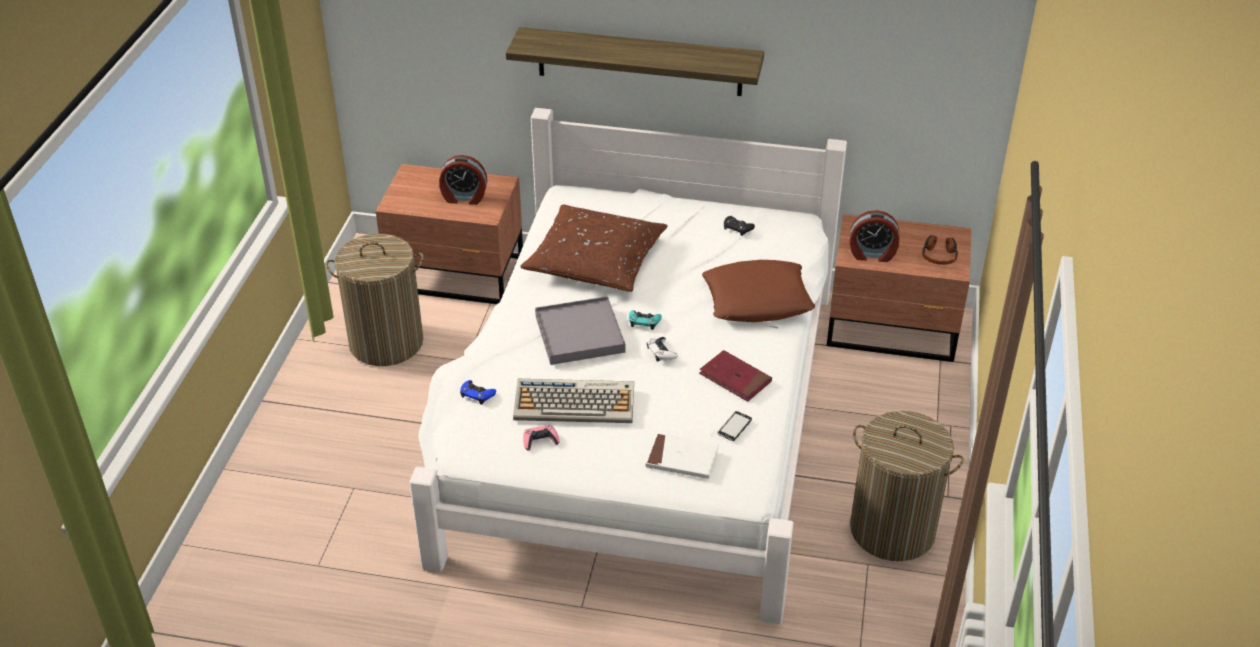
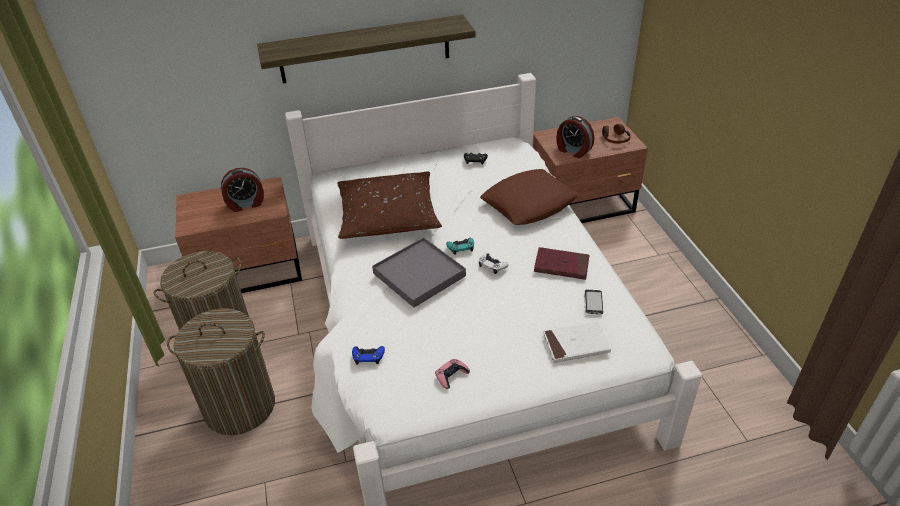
camera: 25 degrees left, 0 degrees up
keyboard [513,379,634,423] -> none
alarm clock [850,210,900,262] -> alarm clock turned 60 degrees clockwise [556,116,594,158]
laundry basket [850,411,963,561] -> laundry basket moved to [167,308,275,435]

